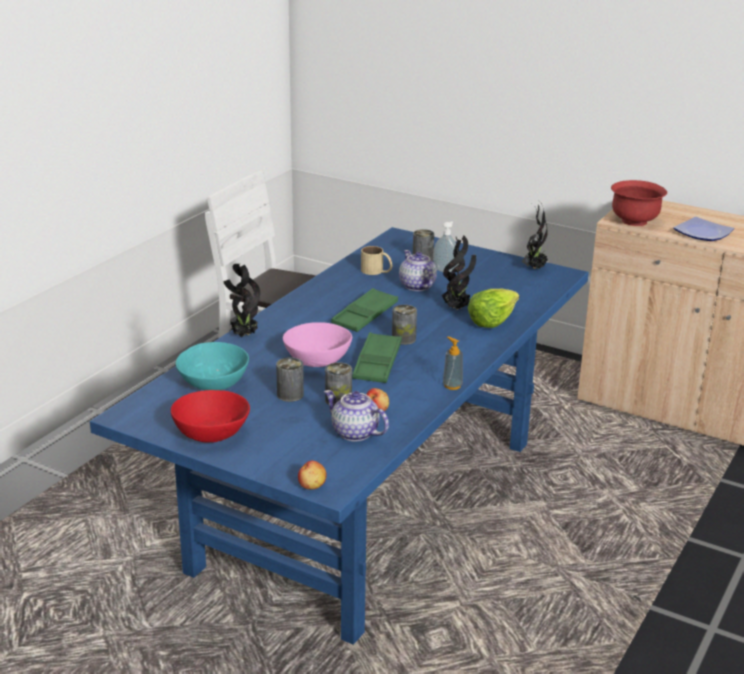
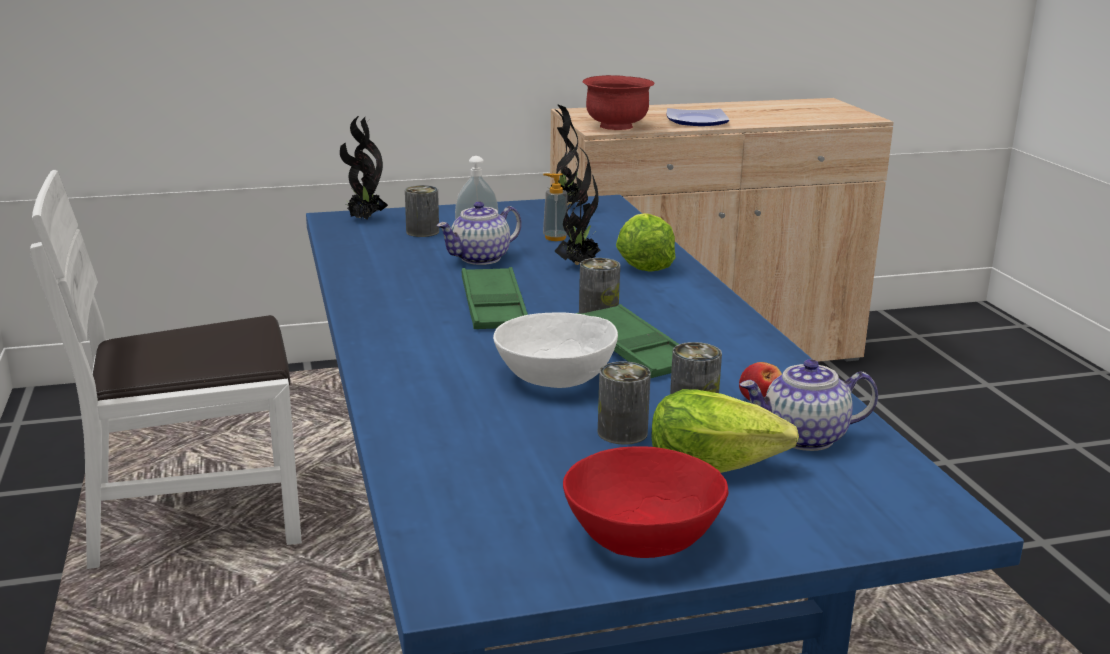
camera: 45 degrees left, 5 degrees down
turquoise bowl [176,342,249,390] -> none
potted plant [224,264,261,338] -> potted plant moved to [340,116,388,220]
pink bowl [283,322,352,367] -> white bowl [493,313,618,388]
apple [298,461,326,489] -> none
beige mug [361,246,393,275] -> none
teapot [399,250,437,291] -> teapot turned 60 degrees counterclockwise [436,202,522,265]
soap dispenser [443,337,463,390] -> soap dispenser moved to [543,173,568,241]
none -> lettuce [651,389,799,473]

